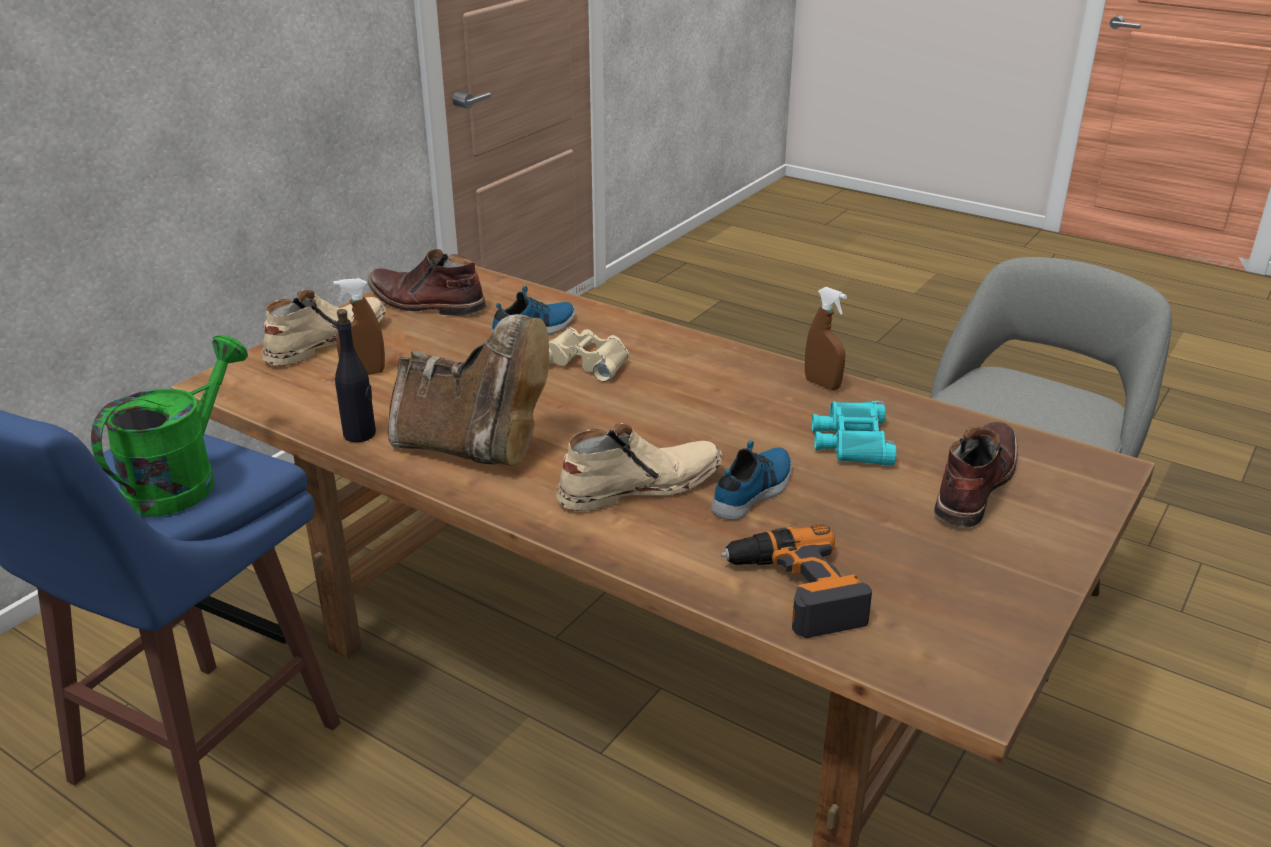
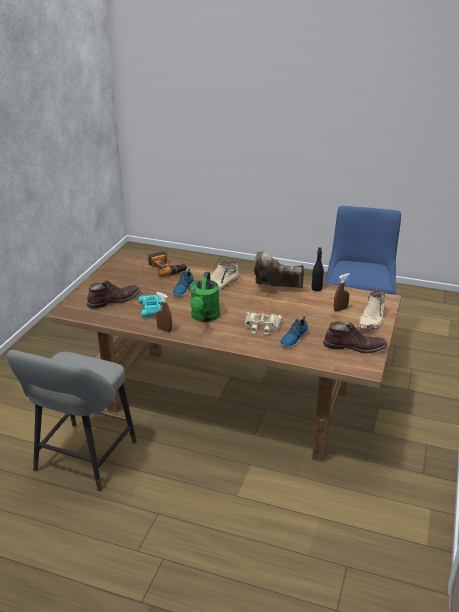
camera: 165 degrees right, 0 degrees up
green watering can [91,335,248,516] -> green watering can moved to [190,272,220,322]
brown boot [934,422,1018,528] -> brown boot turned 135 degrees counterclockwise [87,280,141,309]

